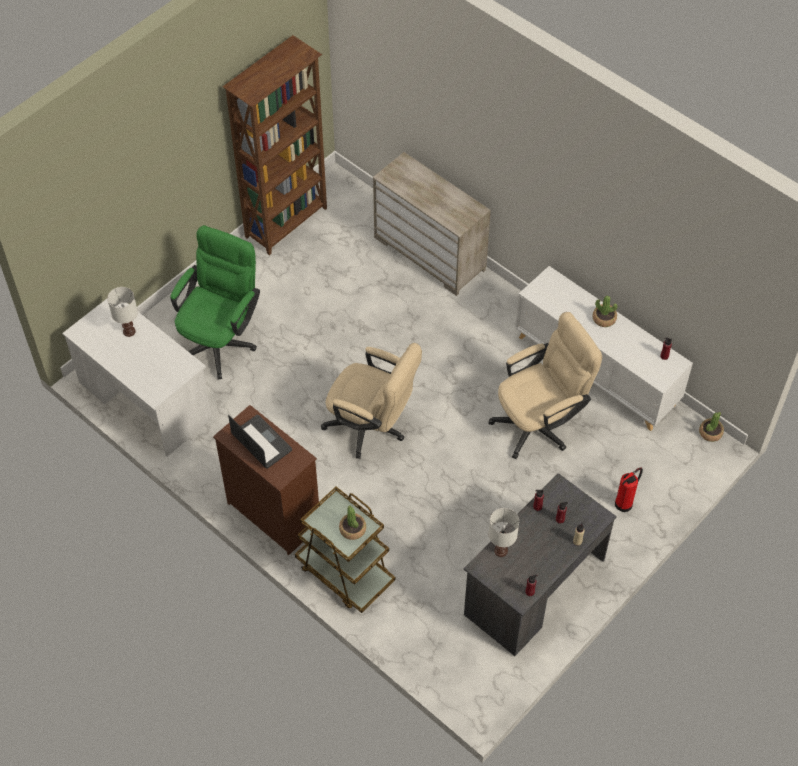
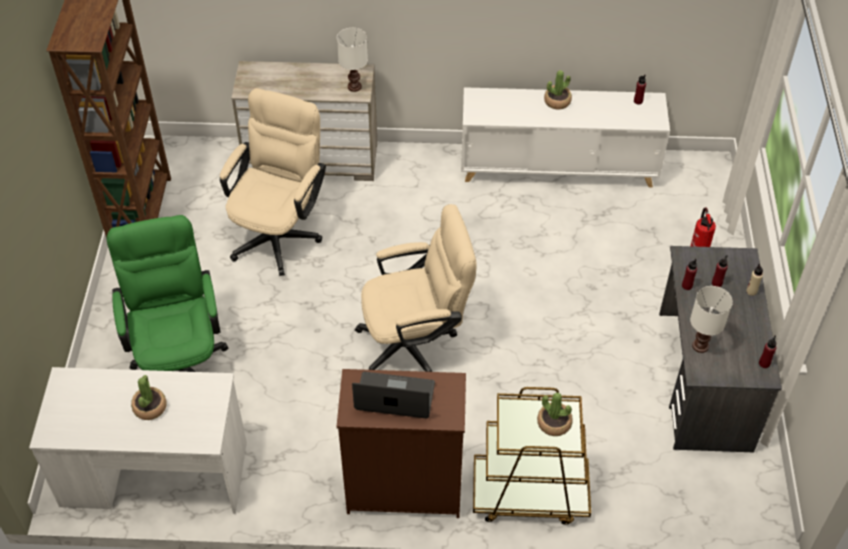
camera: 40 degrees left, 5 degrees down
white table lamp [107,287,138,337] -> white table lamp moved to [337,28,368,92]
beige office chair [489,312,602,459] -> beige office chair moved to [220,88,326,276]
potted plant [699,412,724,442] -> potted plant moved to [131,375,167,420]

